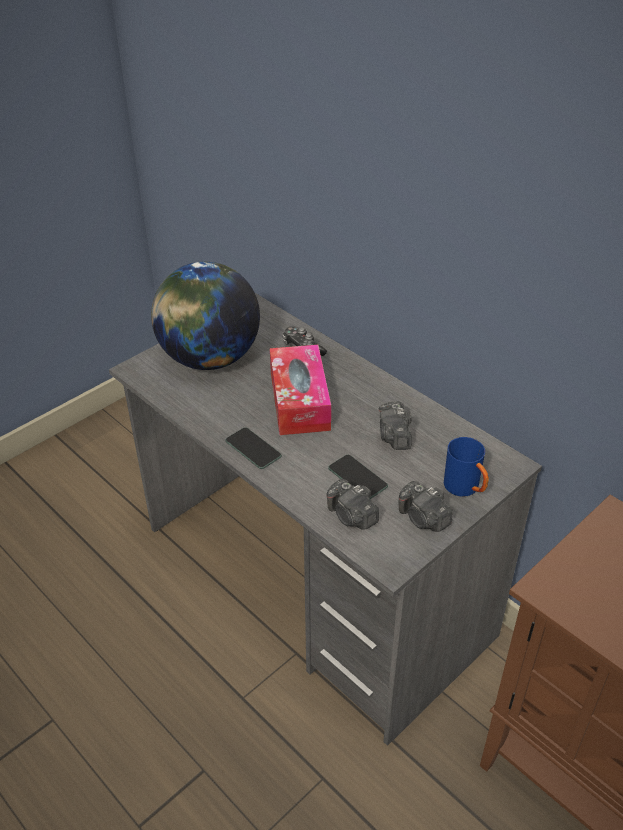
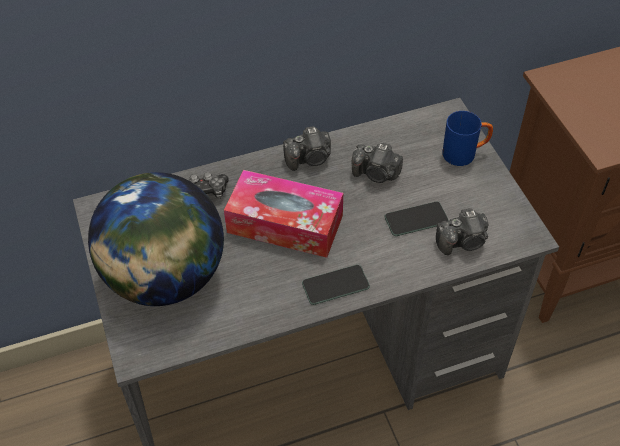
camera: 65 degrees left, 10 degrees up
camera [399,481,453,532] -> camera moved to [283,126,331,171]

